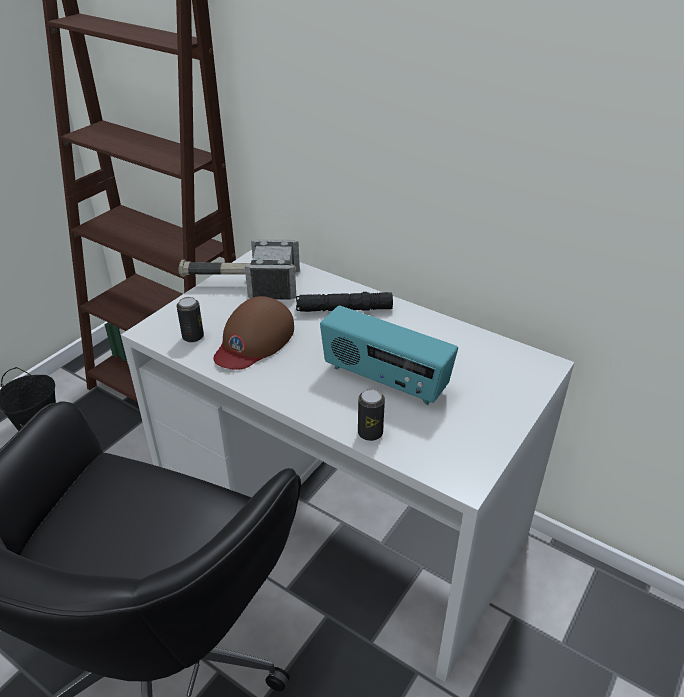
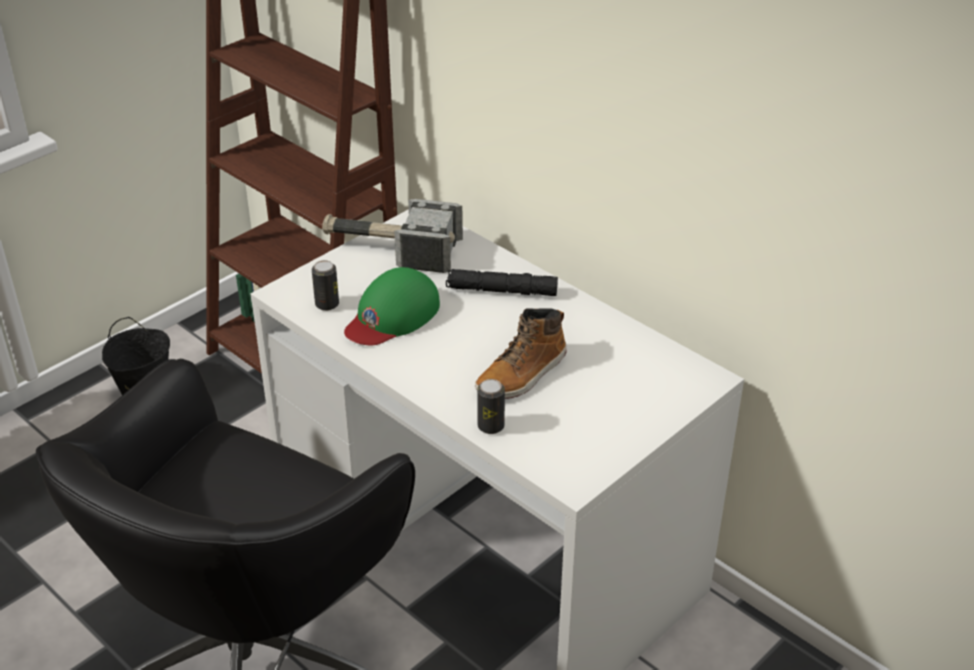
camera: 10 degrees right, 0 degrees up
brown cap [213,296,294,370] -> green cap [344,267,440,346]
radio [320,305,458,405] -> boot [475,308,567,399]

